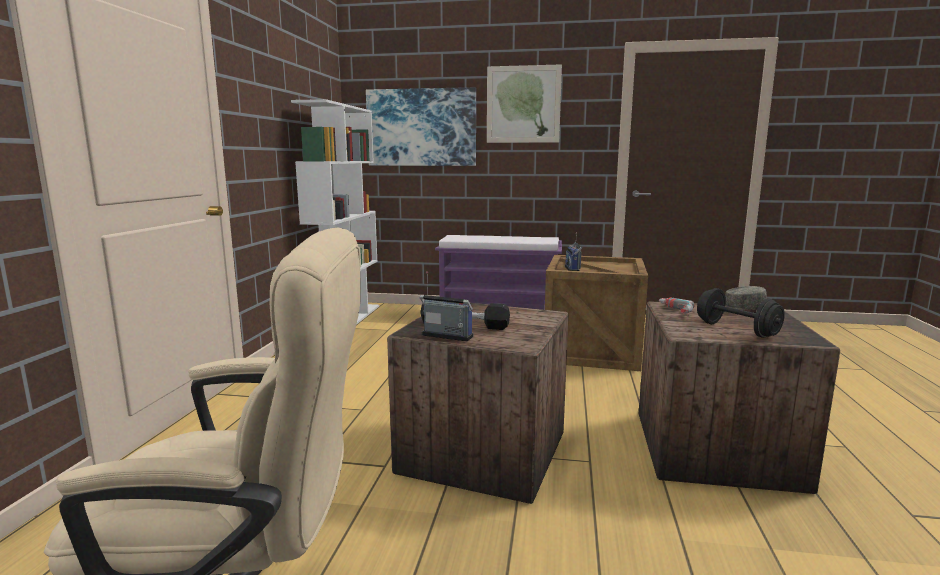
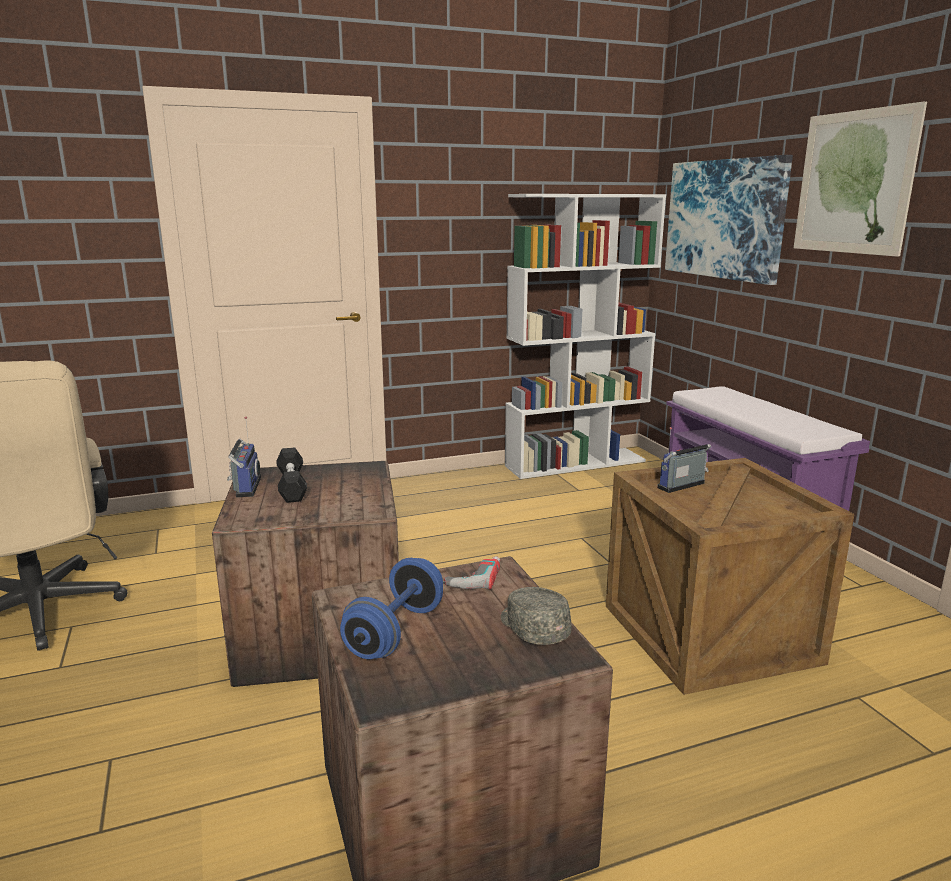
camera: 60 degrees right, 5 degrees up
black dumbbell [697,288,785,338] -> blue dumbbell [340,558,443,659]

